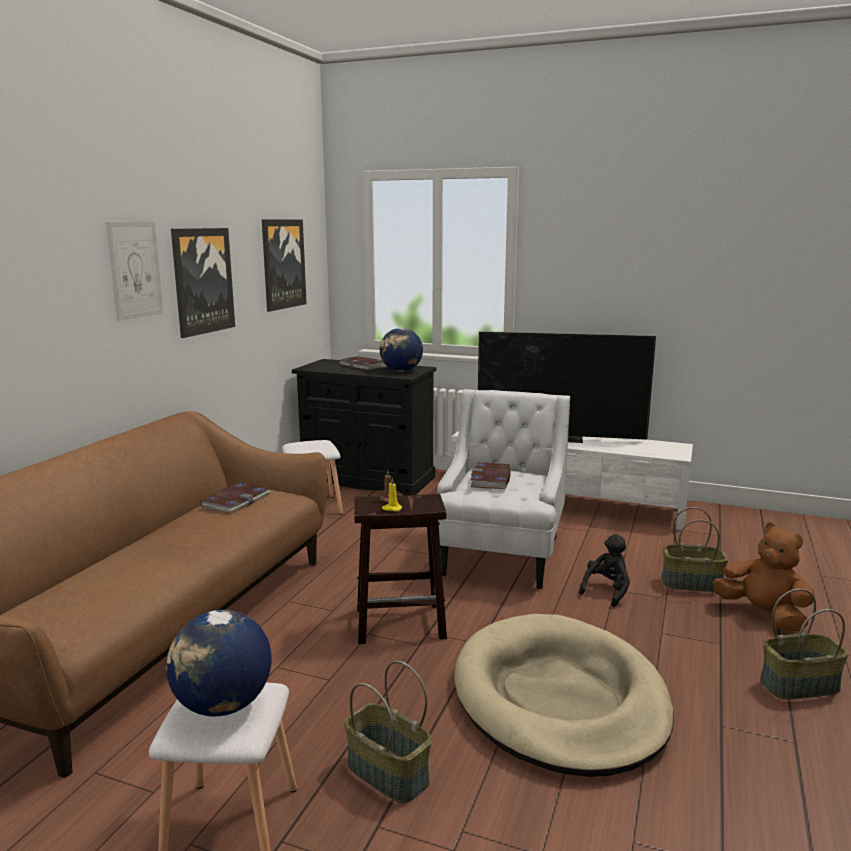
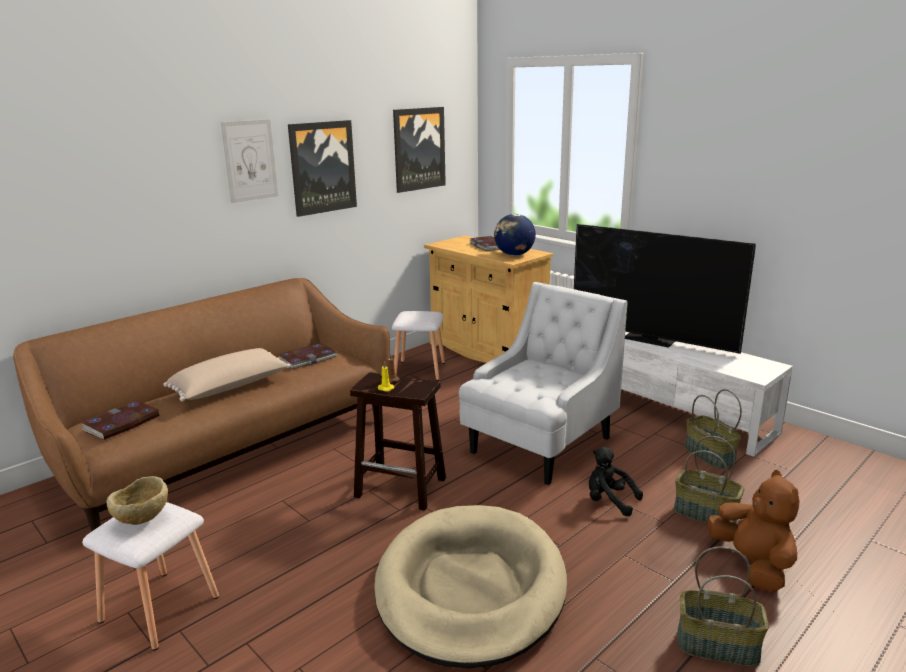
camera: 25 degrees right, 5 degrees up
globe [166,610,272,717] -> beige bowl [106,476,168,525]
black cabinet [292,359,436,496] -> beige cabinet [424,235,553,363]
basket [344,661,432,803] -> basket moved to [685,389,742,469]
book [470,463,511,489] -> book moved to [81,401,160,440]
black plush toy [579,534,630,607] -> black plush toy turned 120 degrees counterclockwise [589,447,643,516]
none -> beige pillow [163,348,290,402]

